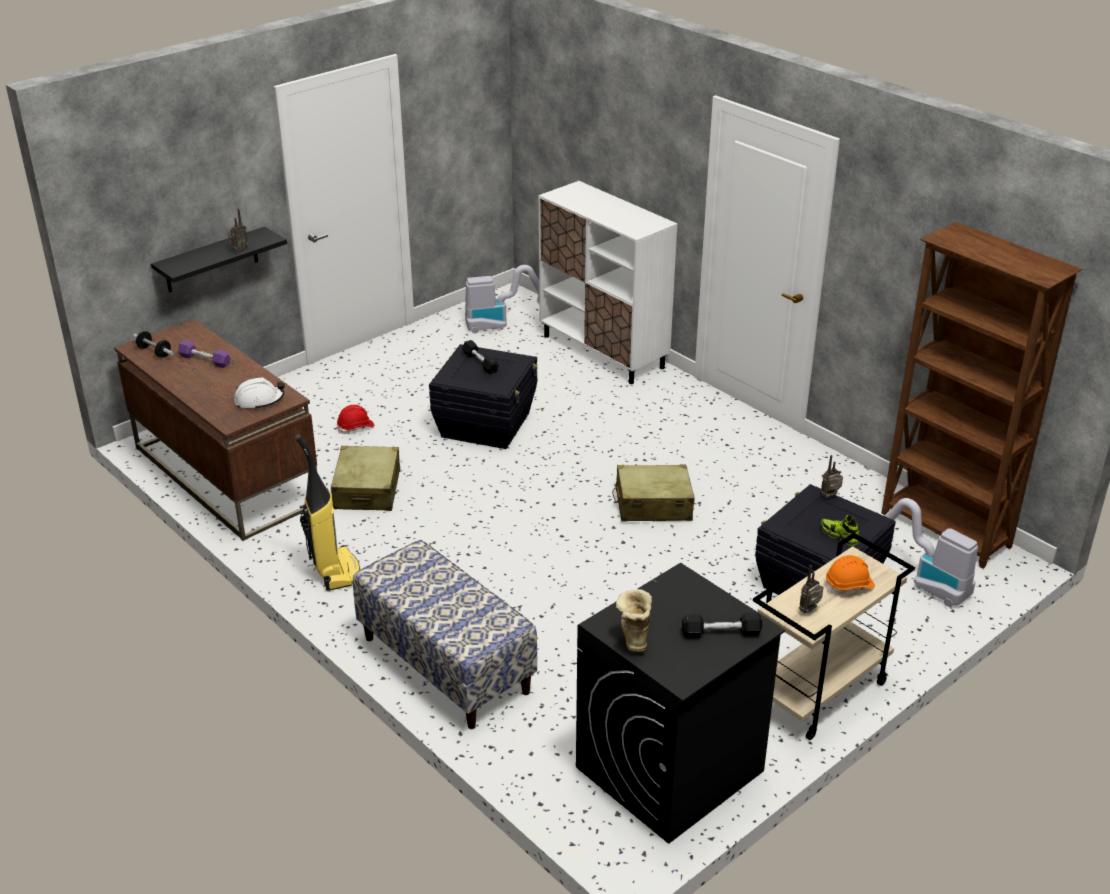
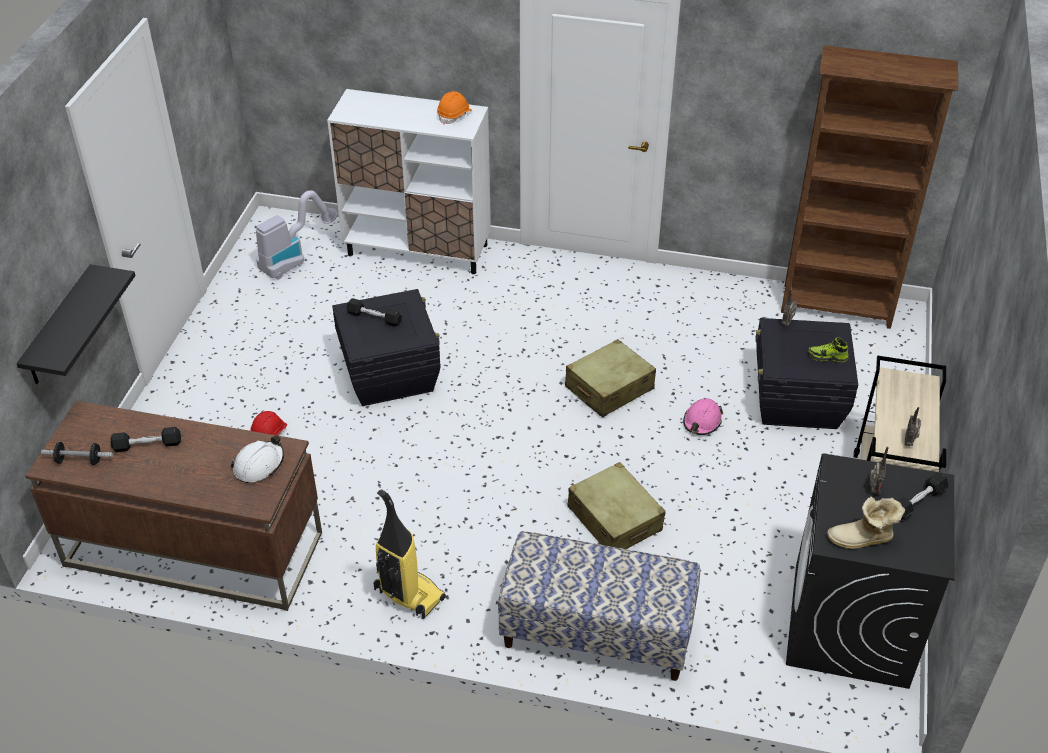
camera: 35 degrees left, 10 degrees up
purple dumbbell [178,340,231,368] -> black dumbbell [110,427,181,452]
radio [228,208,249,252] -> radio moved to [870,447,889,495]
beige suitcase [331,446,400,511] -> beige suitcase moved to [567,462,666,549]
boot [616,589,652,653] -> boot turned 60 degrees counterclockwise [827,497,905,549]
orange hard hat [826,555,875,594] -> orange hard hat moved to [437,91,472,125]
vacuum cleaner [885,498,978,607] -> none
none -> pink hard hat [683,398,723,435]

